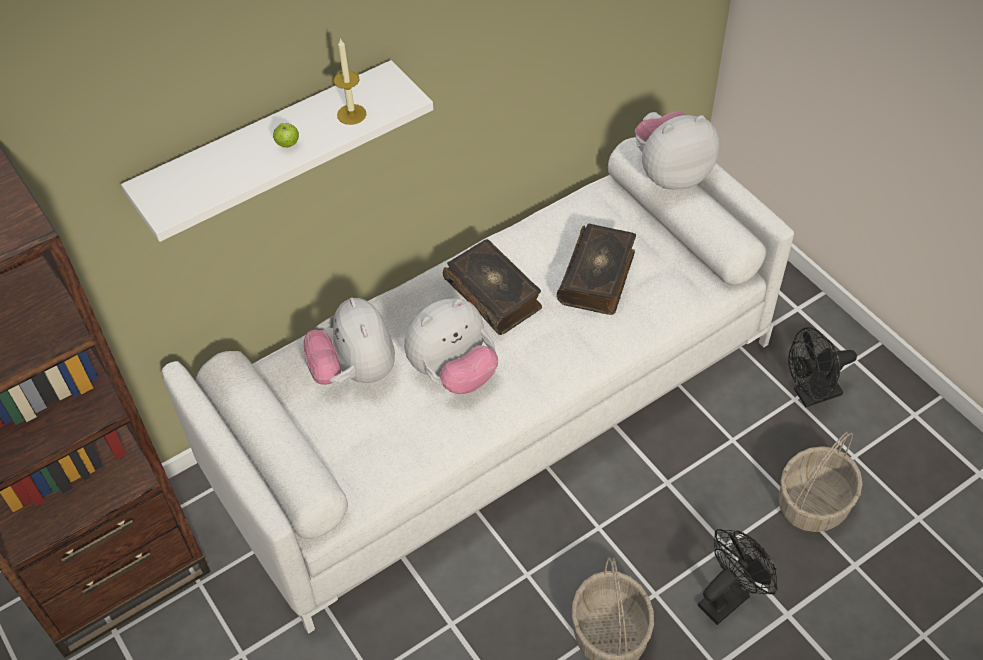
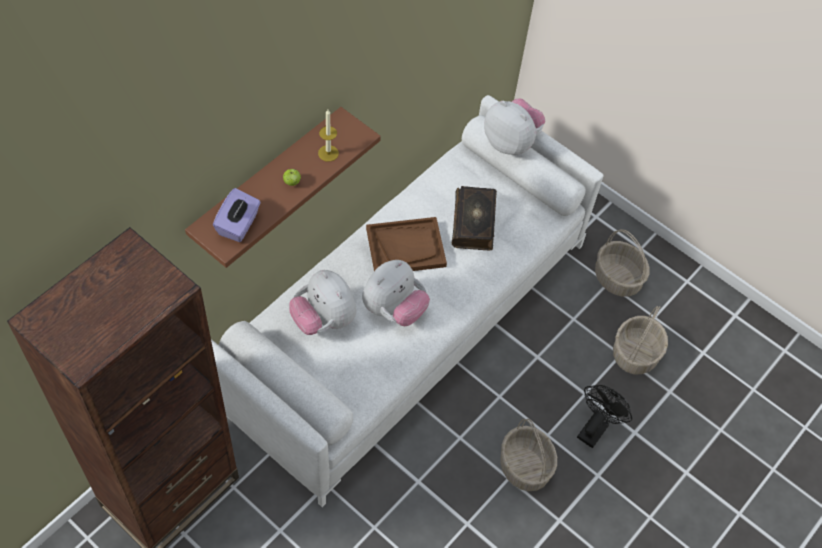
camera: 20 degrees left, 5 degrees up
white shelf [121,60,433,242] -> brown shelf [185,107,381,268]
book [443,239,542,335] -> brown tray [366,217,447,271]
plush toy [635,111,720,190] -> plush toy turned 75 degrees clockwise [484,98,545,155]
black fan [788,327,857,407] -> basket [595,229,650,296]
none -> purple tissue box [213,188,261,242]

